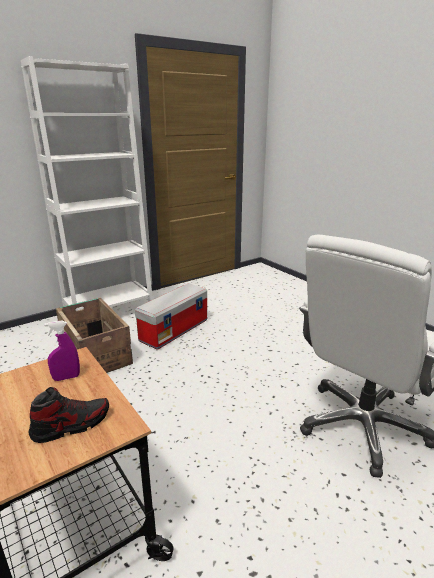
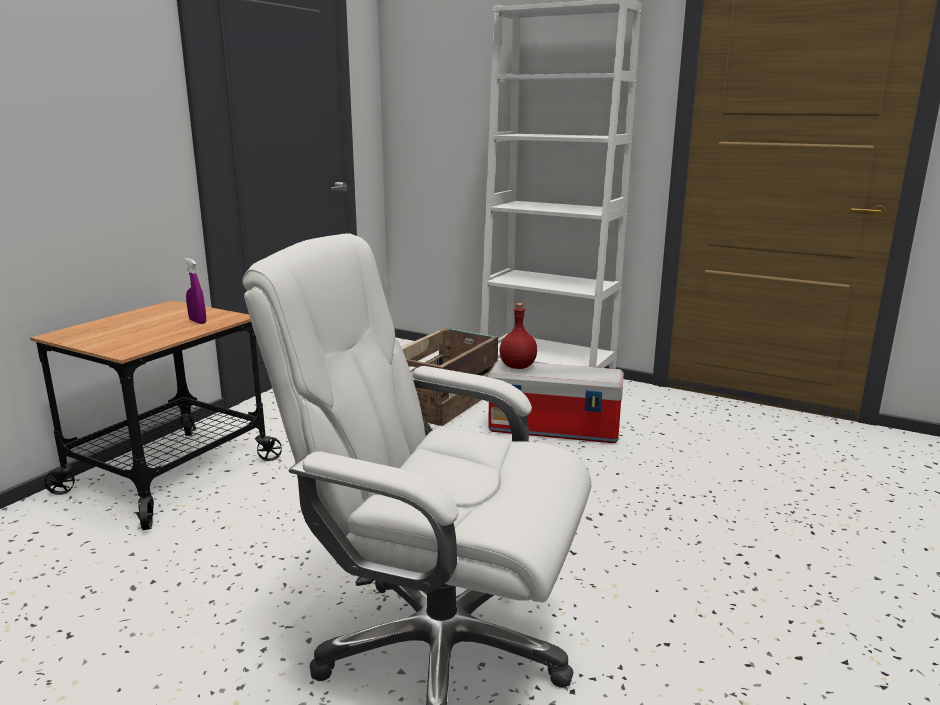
camera: 65 degrees right, 5 degrees down
shoe [29,387,109,443] -> none
none -> red bottle [499,303,537,369]

